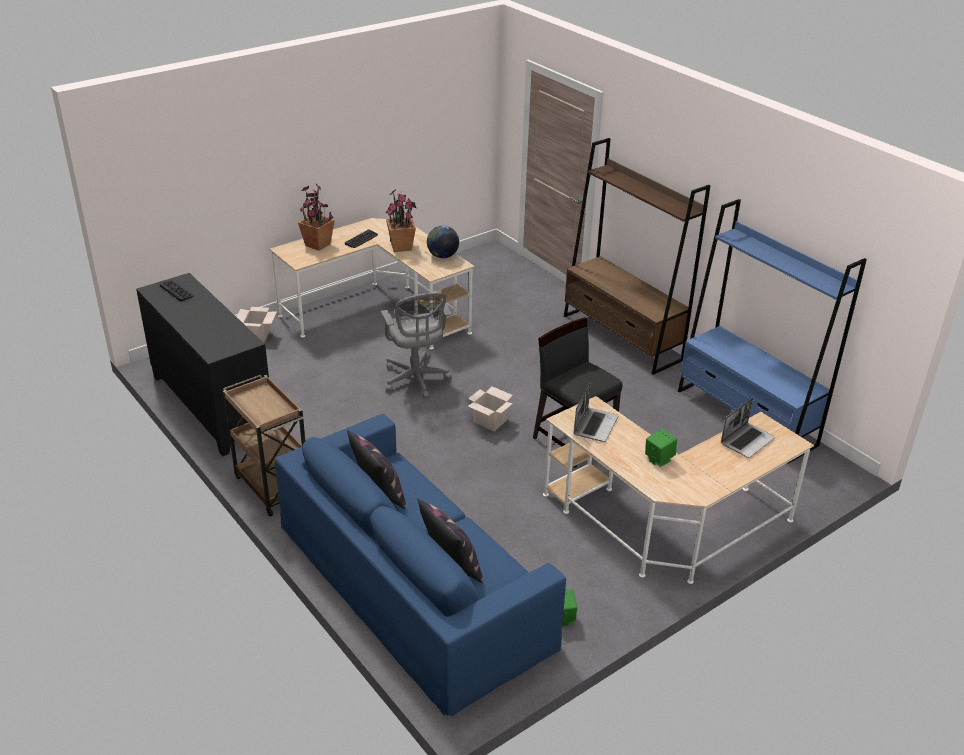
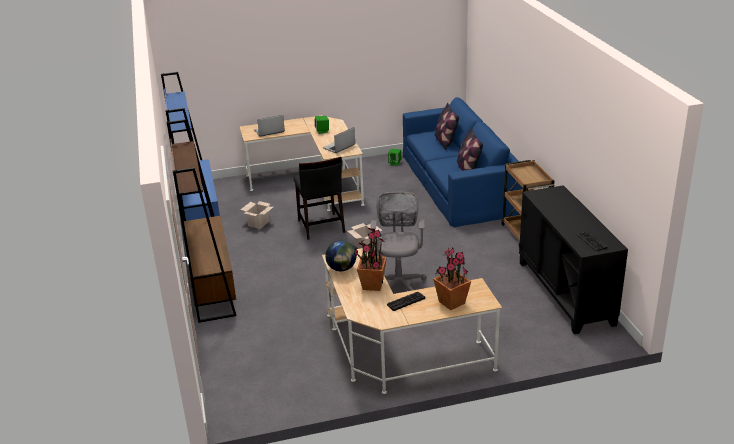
camera: 155 degrees left, 5 degrees down
cardboard box [236,307,277,343] -> cardboard box moved to [241,201,273,229]

